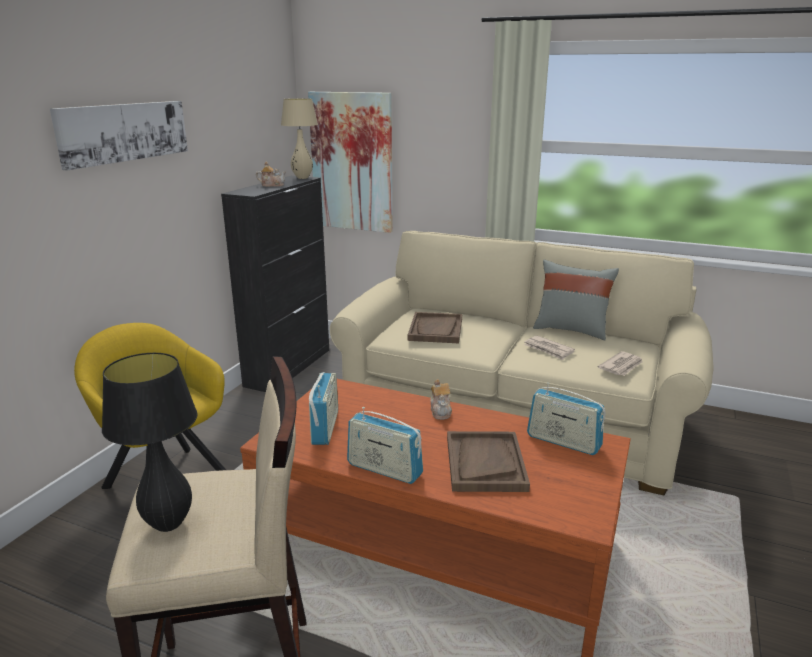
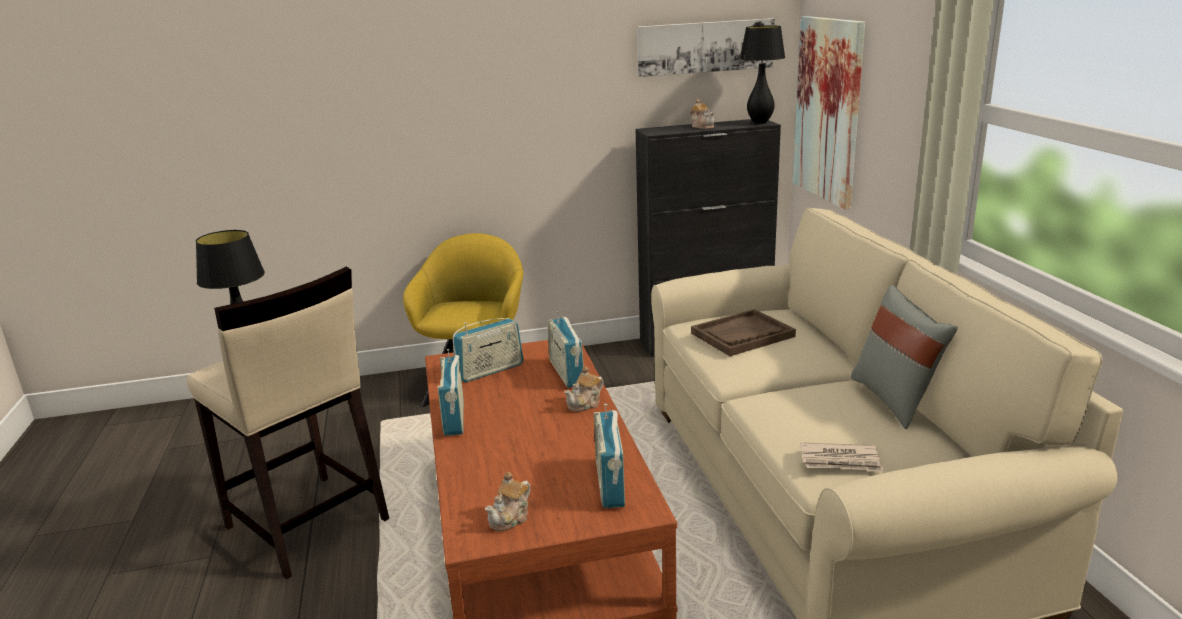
camera: 55 degrees right, 0 degrees up
picture [50,101,188,170] -> picture moved to [637,18,775,77]
beige table lamp [281,98,318,179] -> black table lamp [740,25,785,124]
brown tray [447,431,530,492] -> none
newspaper [524,336,575,360] -> none
none -> teapot [485,472,531,531]
none -> radio [547,311,584,388]

